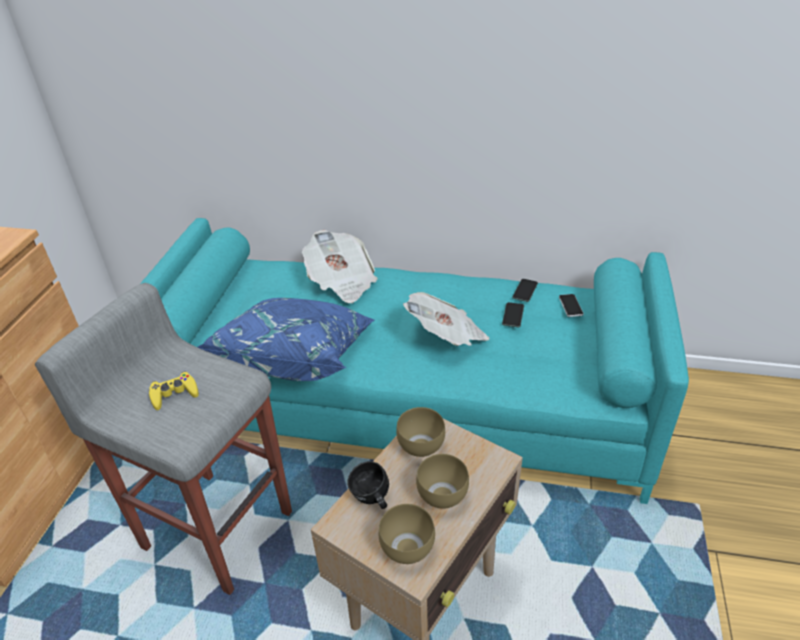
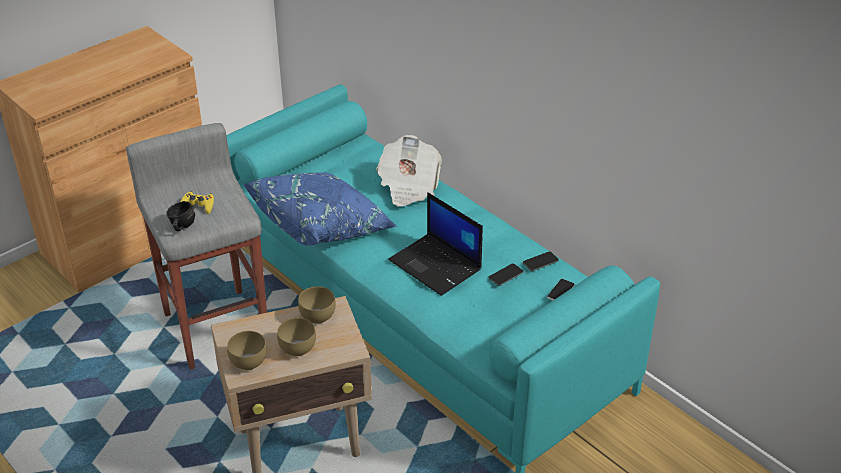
camera: 35 degrees right, 0 degrees up
black mug [347,461,389,509] -> black mug moved to [166,201,195,231]
newspaper [403,292,489,346] -> laptop [388,192,483,296]

